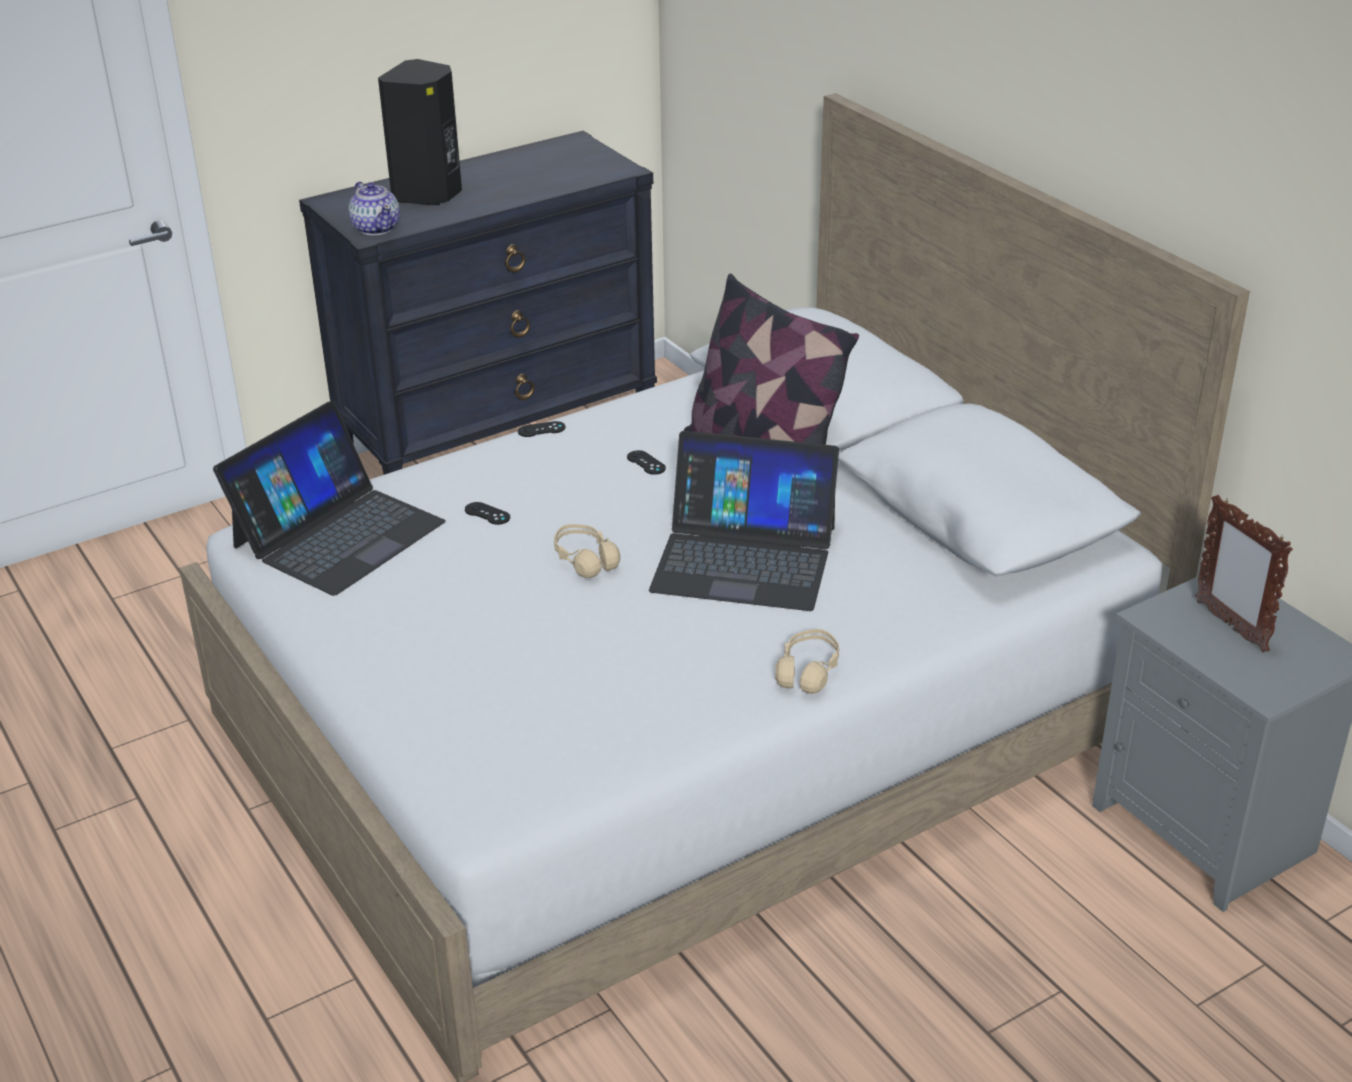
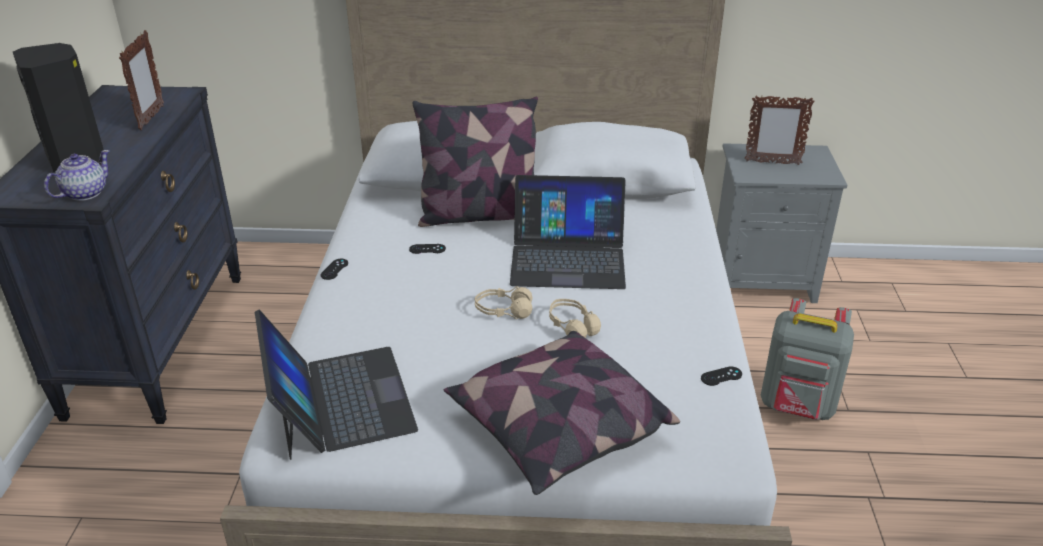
camera: 55 degrees left, 0 degrees up
teapot [348,181,400,235] -> teapot turned 60 degrees counterclockwise [44,150,110,201]
black game controller [465,502,510,525] -> black game controller moved to [701,366,742,386]
laptop [649,431,839,611] -> laptop turned 45 degrees clockwise [510,175,626,289]
beige headphones [775,629,839,694] -> beige headphones moved to [549,299,601,338]
none -> picture frame [119,30,164,130]
none -> pillow [443,331,680,495]
none -> grey backpack [761,298,854,420]

